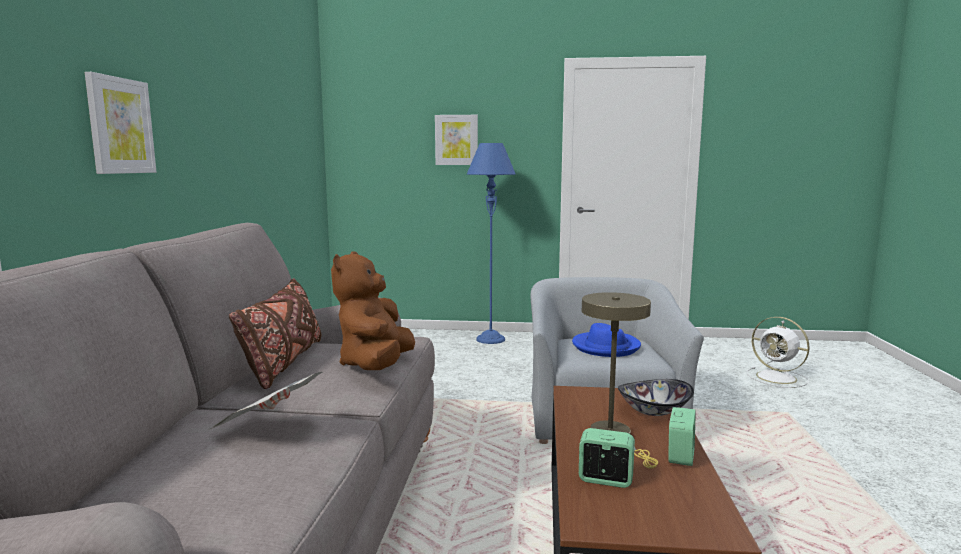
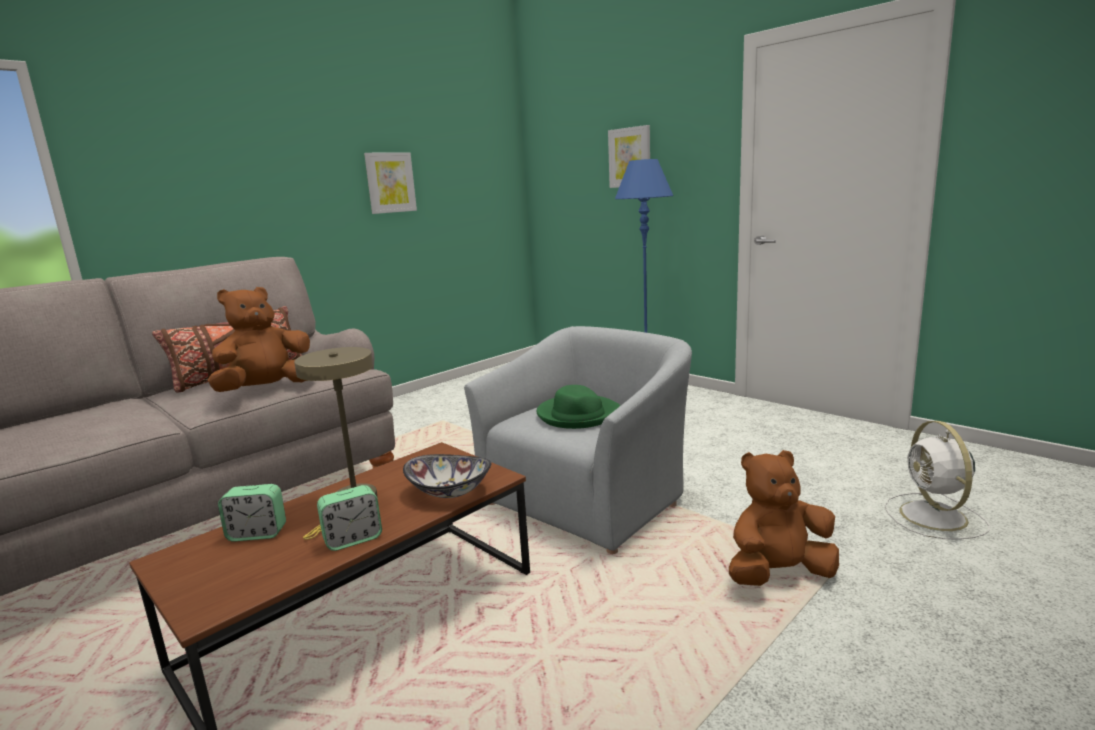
camera: 40 degrees right, 5 degrees up
picture [85,72,156,174] -> picture moved to [364,152,417,214]
newspaper [208,372,322,430] -> none
blue hat [572,323,641,357] -> green hat [537,385,621,429]
alarm clock [579,428,635,488] -> alarm clock turned 120 degrees clockwise [218,484,286,542]
none -> brown plush toy [729,450,839,586]

